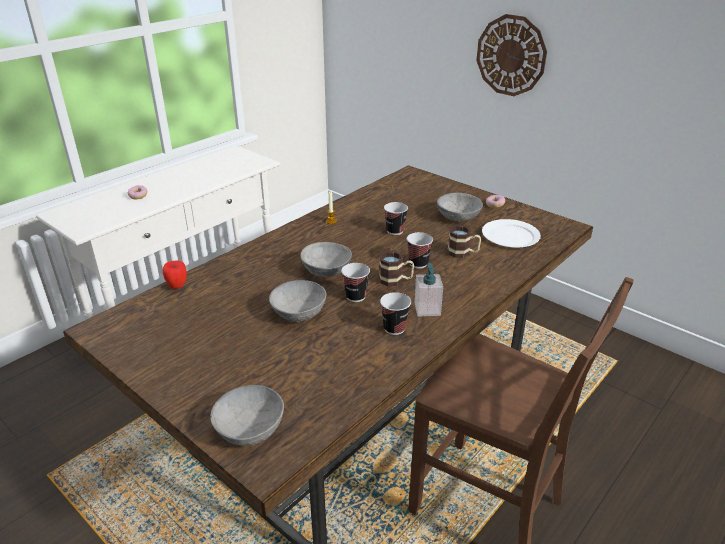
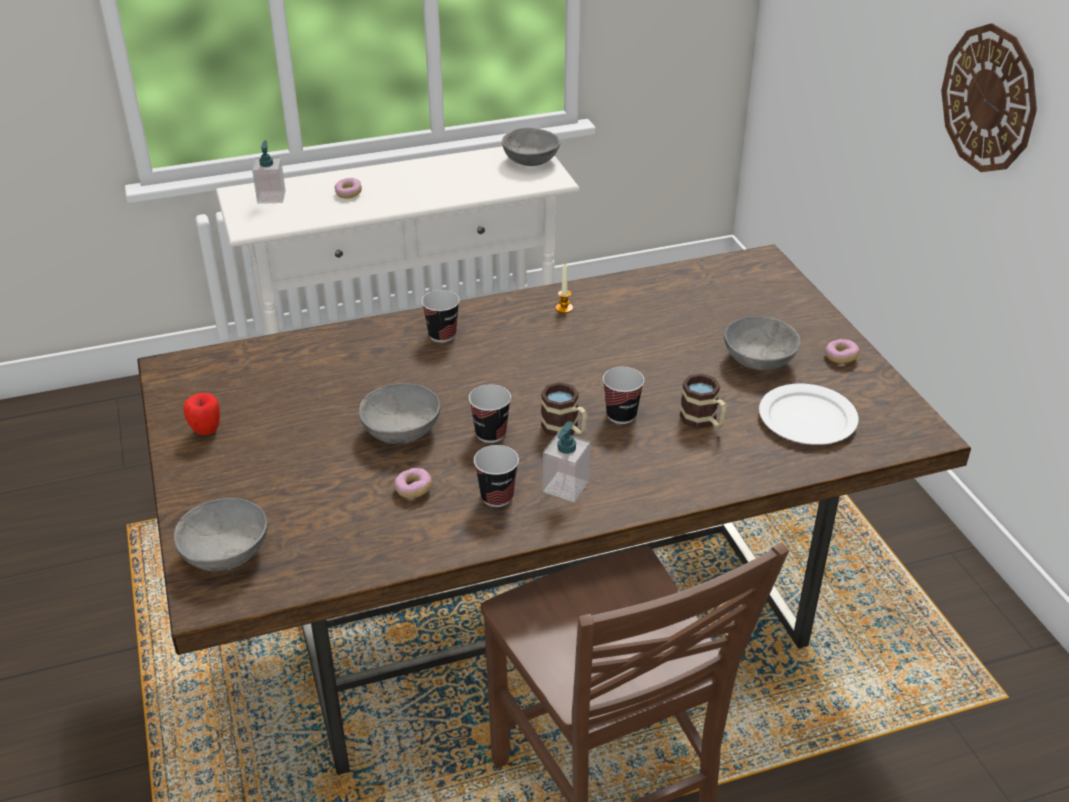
camera: 30 degrees right, 5 degrees up
apple [162,260,187,289] -> apple moved to [183,393,220,435]
grey bowl [300,242,352,277] -> grey bowl moved to [502,128,561,166]
cup [384,202,408,235] -> cup moved to [422,290,460,342]
none -> soap dispenser [252,140,286,204]
none -> donut [394,468,432,498]

